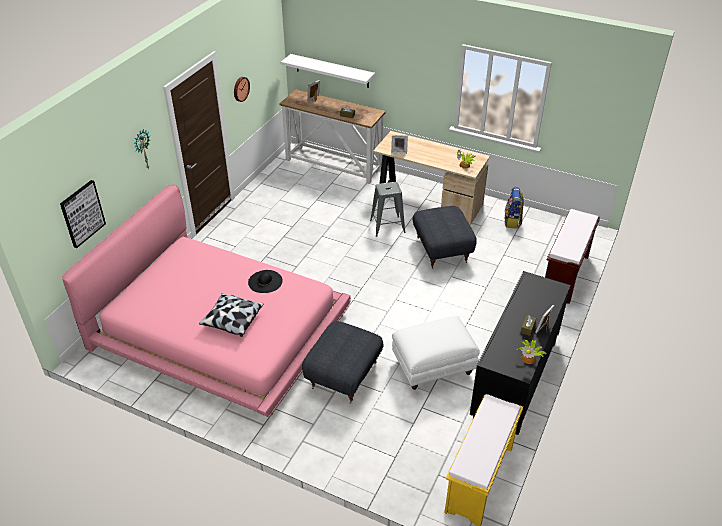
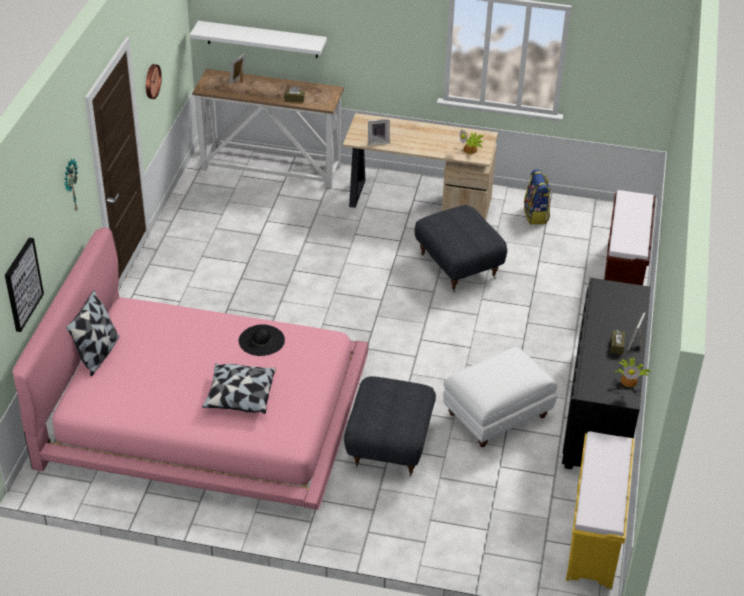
camera: 15 degrees left, 0 degrees up
grey stool [370,182,406,237] -> none
none -> pillow [66,290,119,376]

